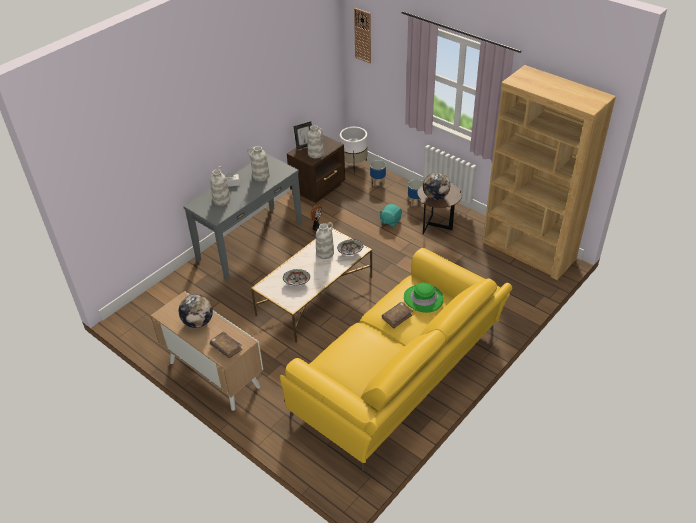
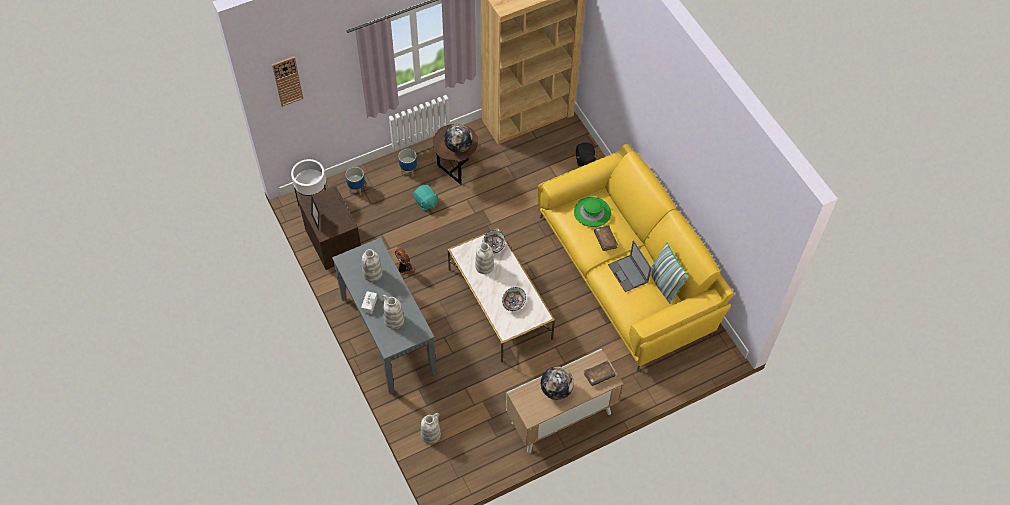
camera: 70 degrees left, 15 degrees up
white vase [307,125,324,158] -> white vase moved to [421,413,441,444]
none -> black plush toy [576,143,597,166]
none -> laptop [608,240,652,292]
none -> pillow [650,242,689,304]

